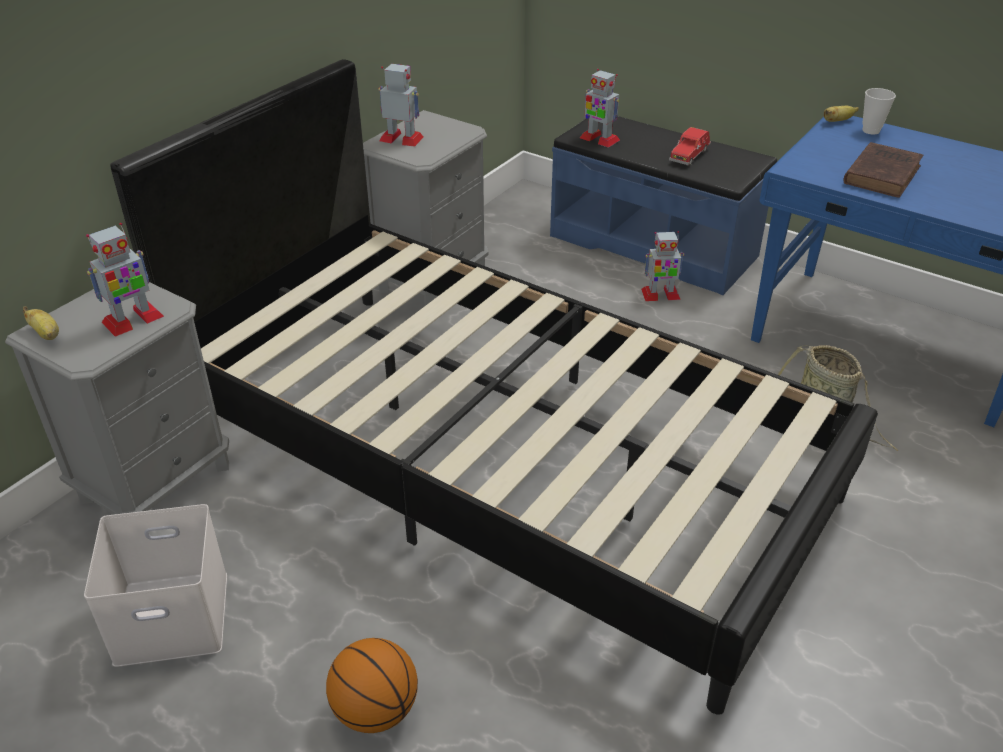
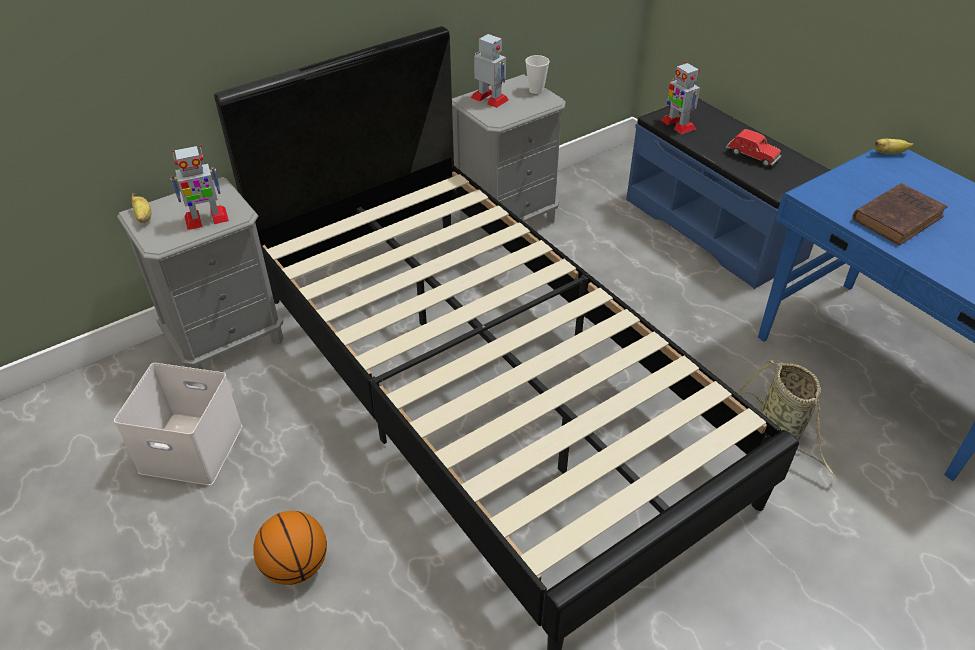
camera: 20 degrees right, 5 degrees up
toy robot [641,231,684,301] -> none
red toy car [669,127,711,166] -> red toy car turned 105 degrees counterclockwise [726,129,781,167]
cup [862,88,896,135] -> cup moved to [525,55,550,94]

